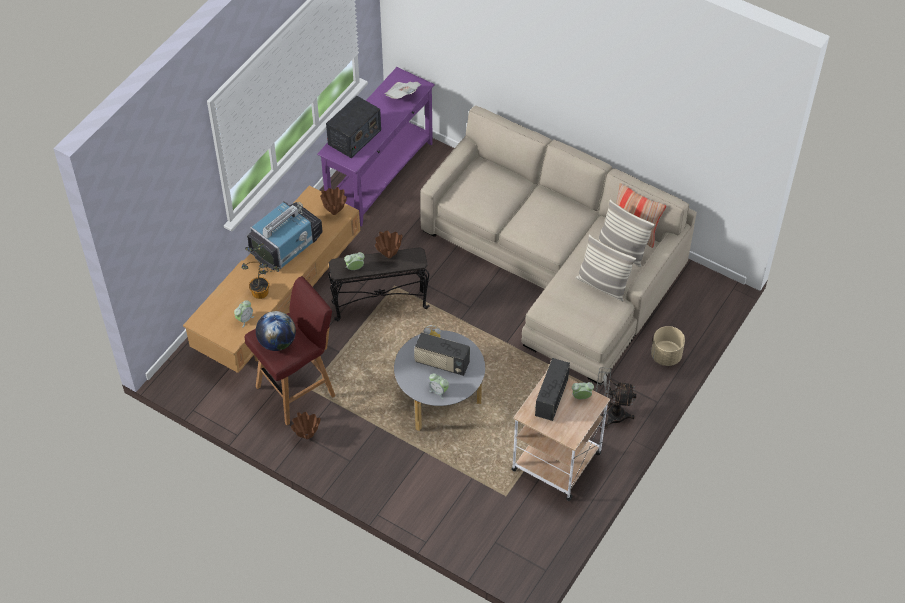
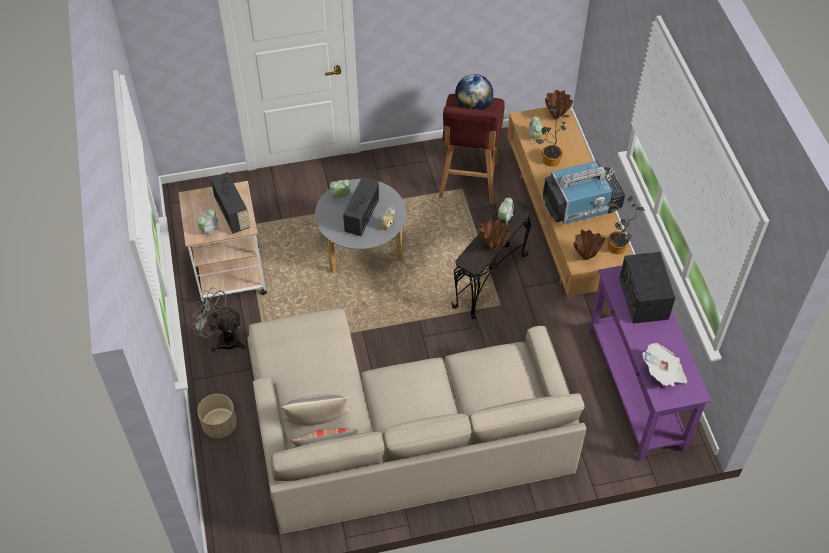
camera: 135 degrees right, 0 degrees up
television [247,201,323,270] -> television turned 105 degrees counterclockwise [543,160,625,225]
brown vase [291,412,321,439] -> brown vase moved to [545,90,573,119]
radio [414,332,470,376] -> radio turned 45 degrees counterclockwise [343,177,379,236]
pillow [575,234,636,301] -> none
grey fan [596,367,637,428] -> grey fan turned 120 degrees counterclockwise [190,287,246,352]
none -> potted plant [607,196,645,254]

